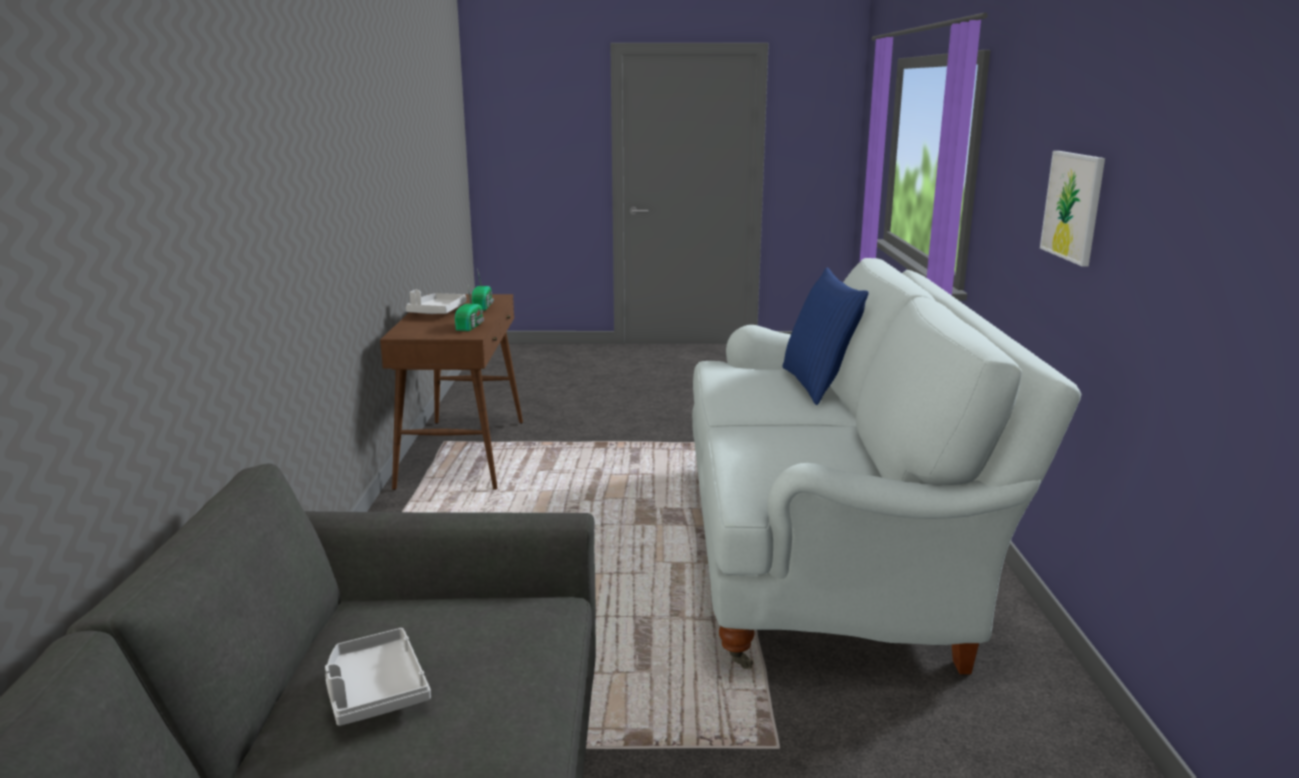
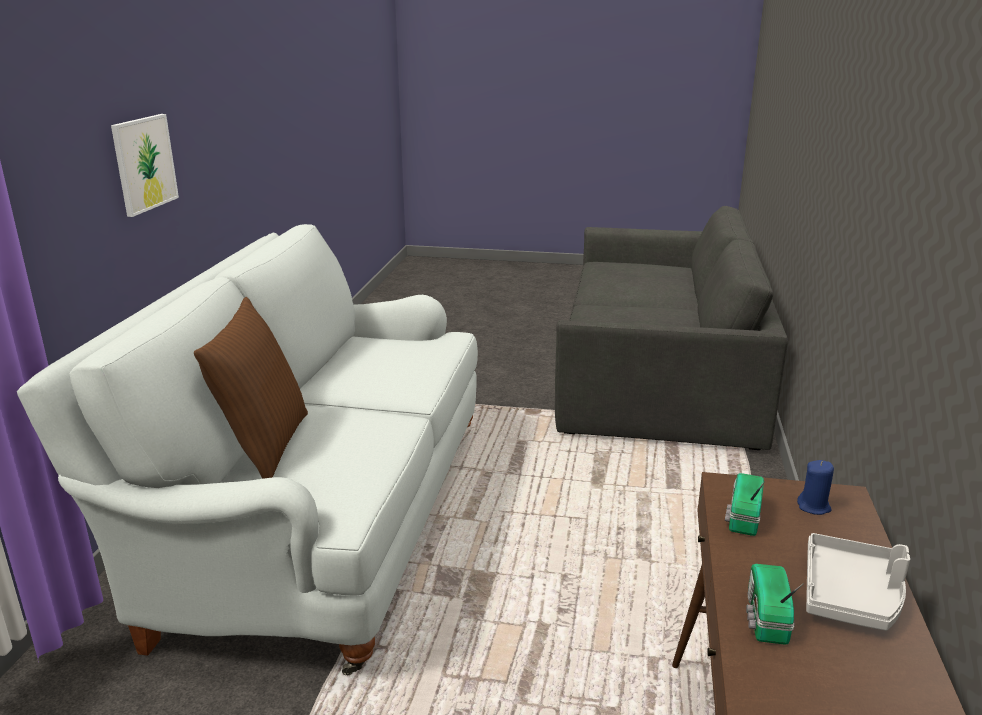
camera: 170 degrees left, 5 degrees up
grey tray [325,628,431,726] -> none
blue pillow [782,268,869,405] -> brown pillow [194,297,308,479]
none -> blue candle [797,460,834,515]

